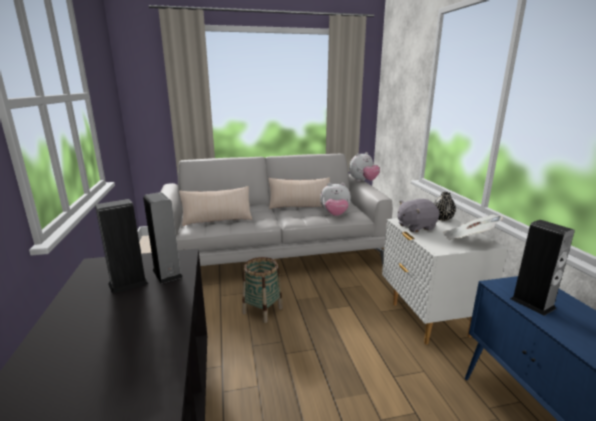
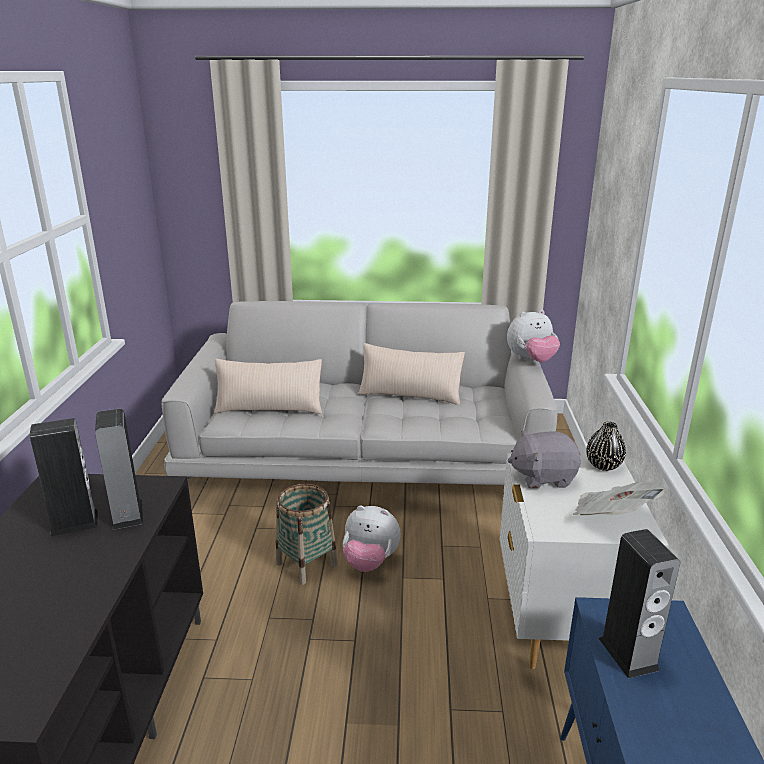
camera: 15 degrees right, 5 degrees up
plush toy [320,183,351,216] -> plush toy moved to [343,505,401,572]

